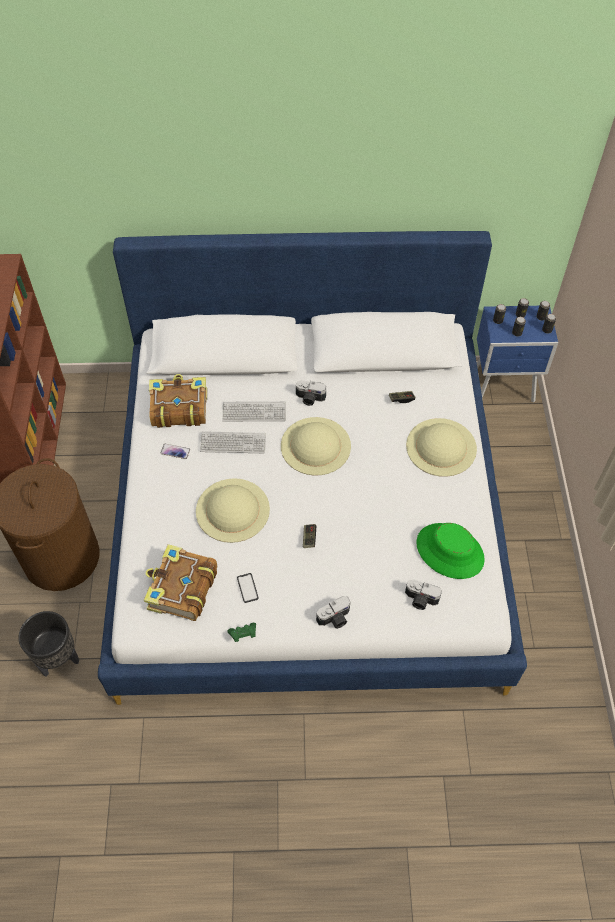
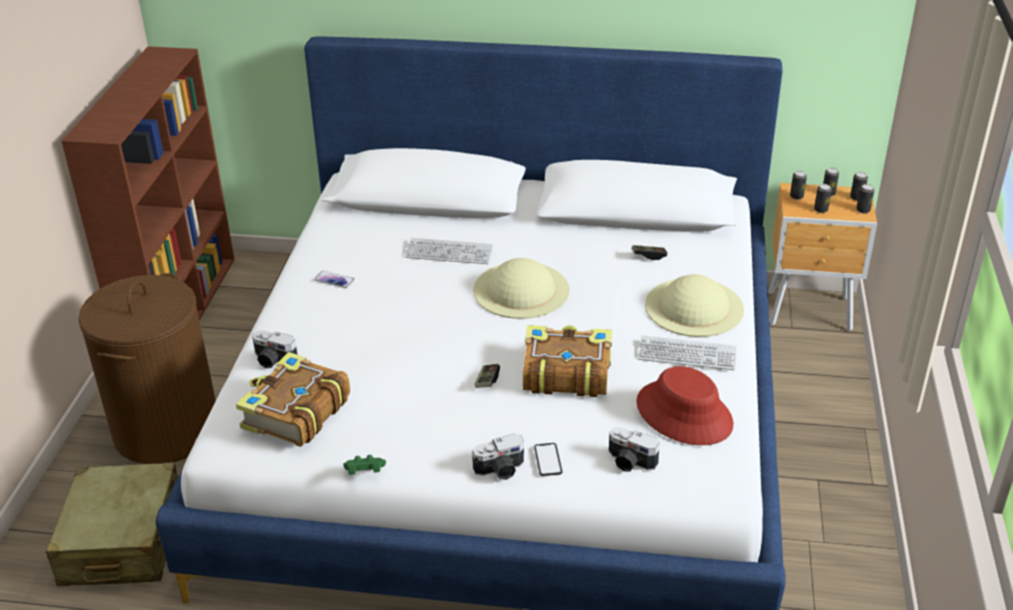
camera: 10 degrees right, 20 degrees down
black planter [19,611,79,677] -> beige suitcase [46,462,178,586]
book [149,374,207,428] -> book moved to [523,325,612,397]
beige hat [196,478,270,543] -> none
keyboard [200,431,266,453] -> keyboard moved to [638,335,737,370]
phone [237,573,259,603] -> phone moved to [534,443,562,476]
camera [296,380,326,406] -> camera moved to [252,330,298,368]
green hat [416,523,485,579] -> red hat [636,366,733,445]
blue nightstand [477,306,558,403] -> brown nightstand [768,183,877,331]

